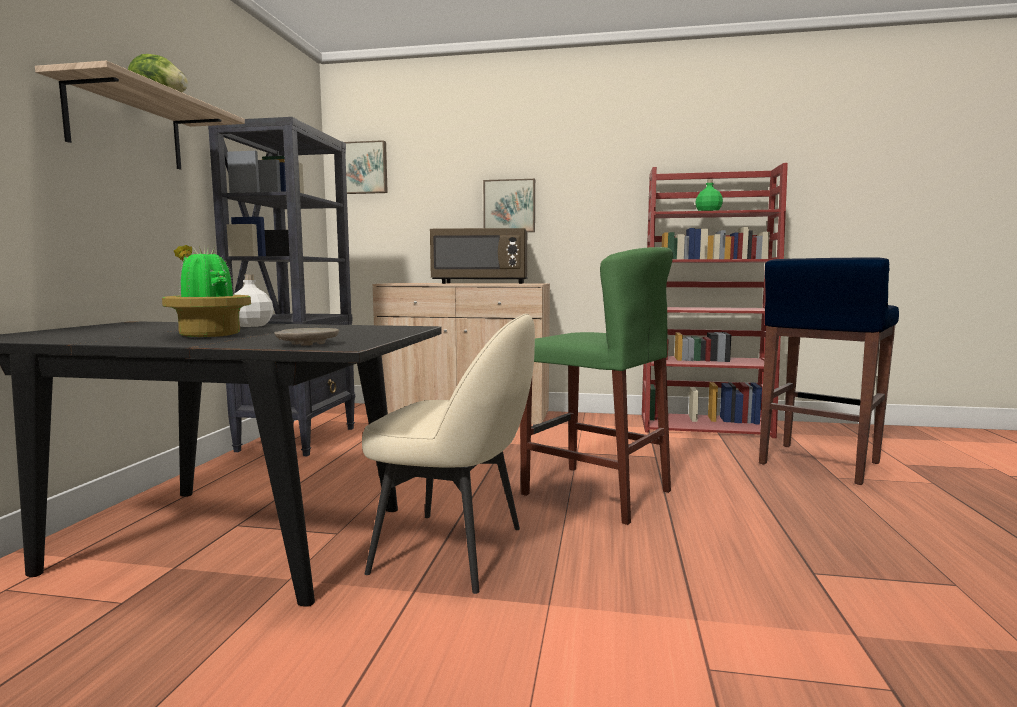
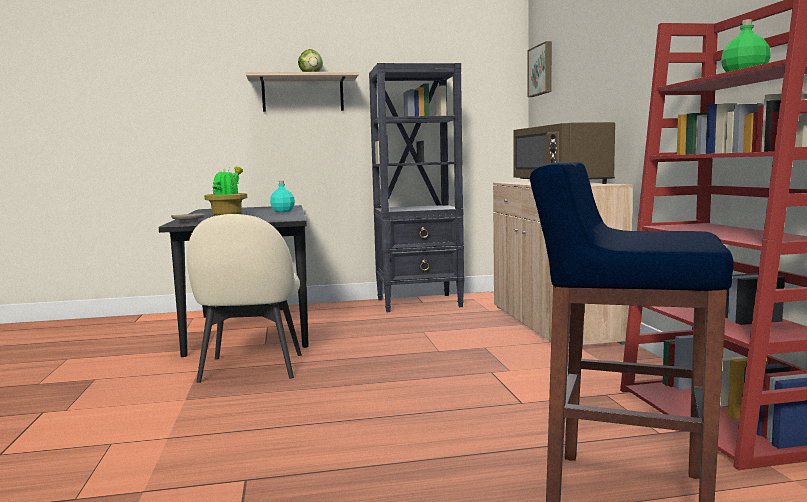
camera: 70 degrees right, 0 degrees up
white bottle [233,275,274,327] -> turquoise bottle [270,181,295,212]
picture [483,179,535,232] -> none
green stool [520,247,673,525] -> none

